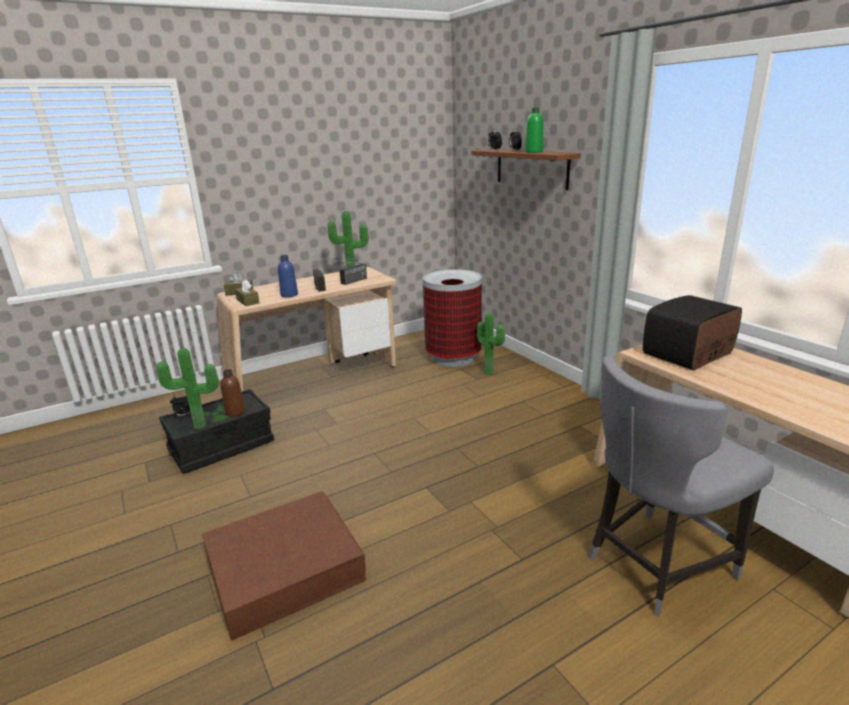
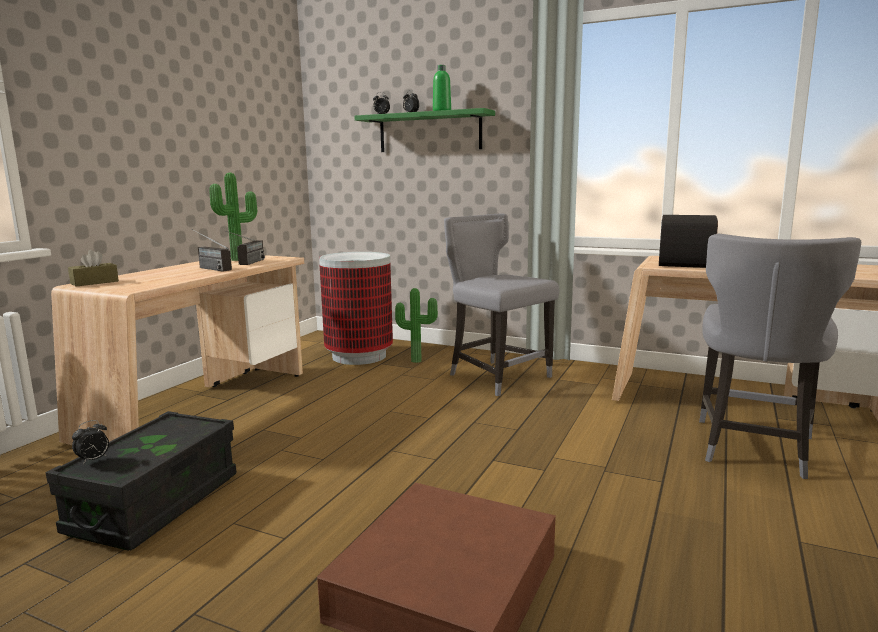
camera: 35 degrees left, 10 degrees down
potted plant [156,348,219,429] -> none
brown bottle [220,369,245,417] -> none
brown tissue box [235,279,259,306] -> none
blue bottle [278,255,298,297] -> none
brown shelf [471,149,581,190] -> green shelf [354,108,495,152]
none -> grey chair [444,214,559,396]

